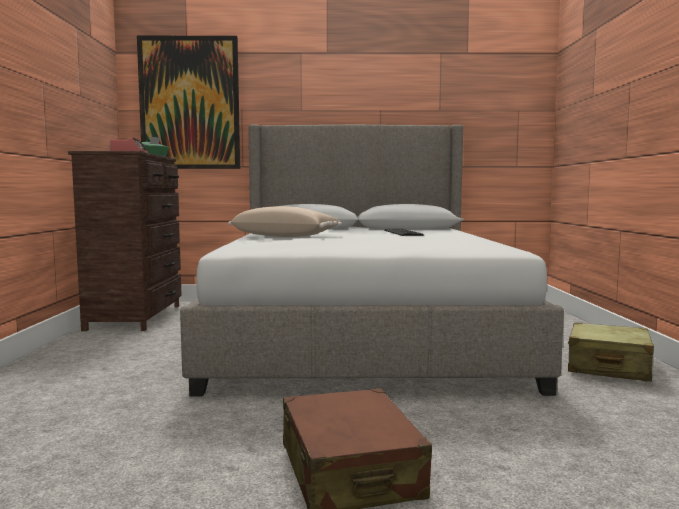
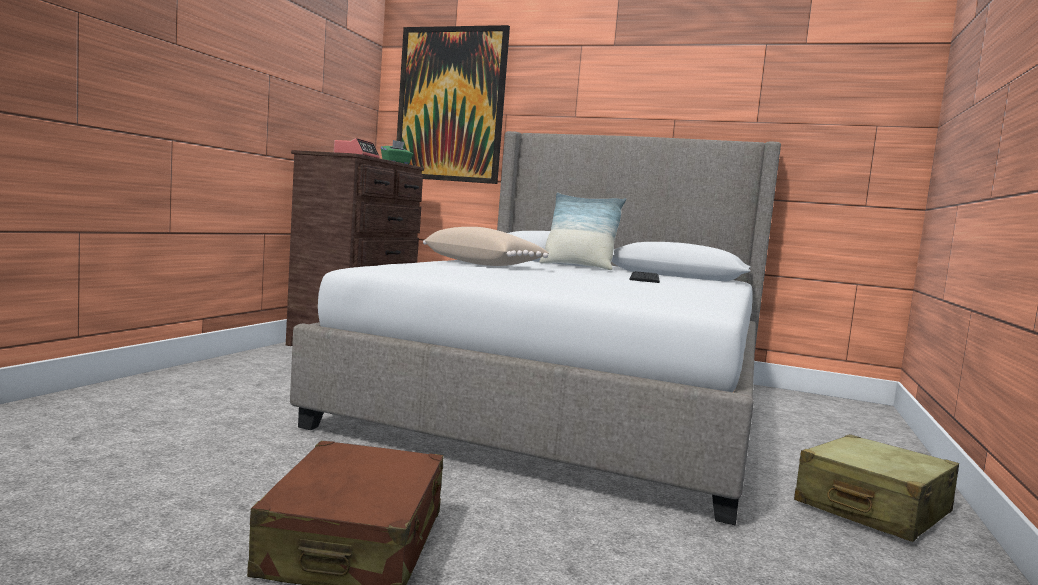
camera: 20 degrees right, 0 degrees up
none -> pillow [539,192,626,270]

